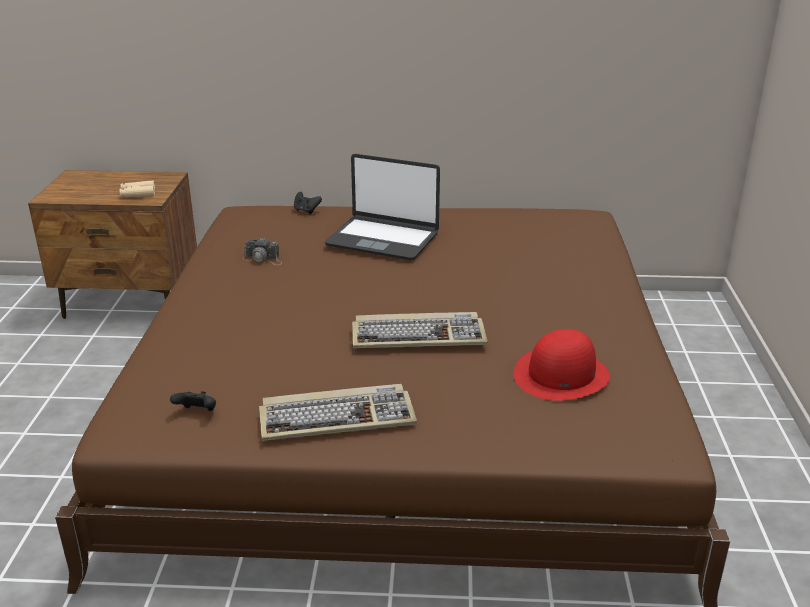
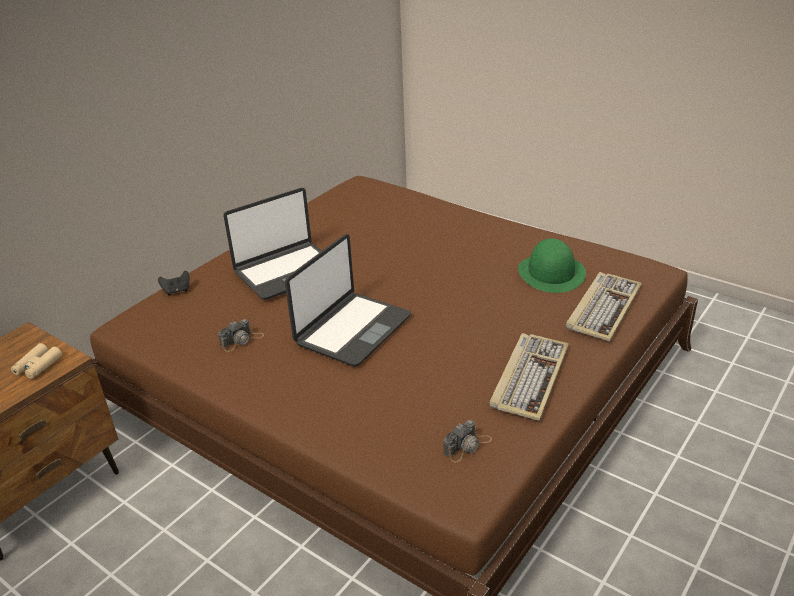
camera: 55 degrees left, 5 degrees up
black game controller [170,391,216,411] -> camera [443,420,492,462]
keyboard [352,312,488,348] -> keyboard moved to [566,272,642,341]
red hat [514,329,610,401] -> green hat [518,238,586,293]
none -> laptop [285,234,411,367]

